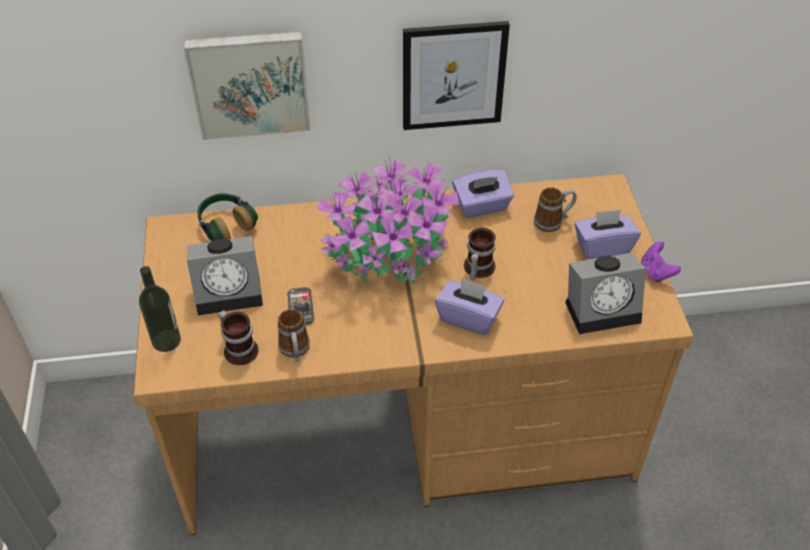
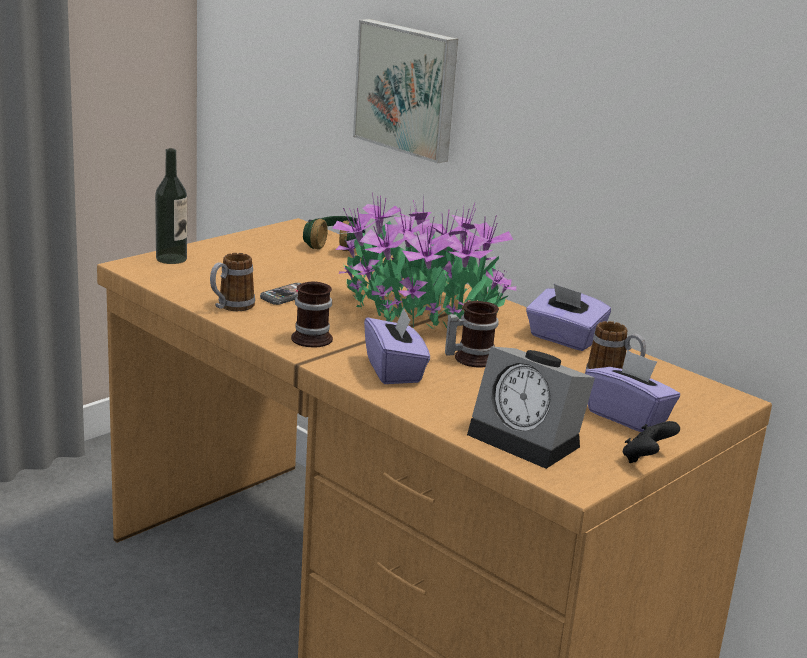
camera: 50 degrees right, 25 degrees down
alarm clock [187,236,263,315] -> none
mug [218,310,259,365] -> mug moved to [291,281,333,348]
picture [403,21,510,130] -> none
purple game controller [641,241,681,282] -> black game controller [622,421,680,463]

